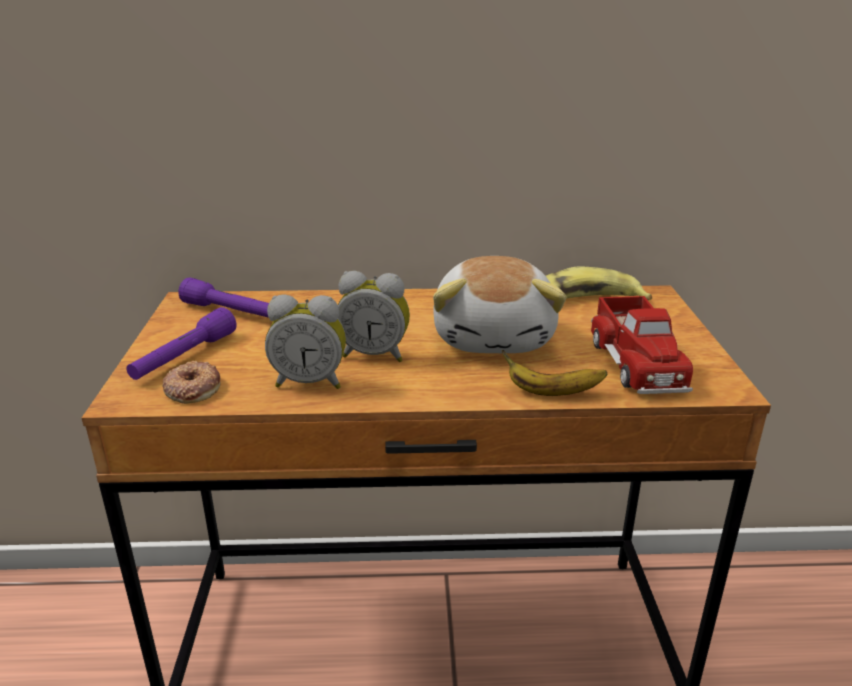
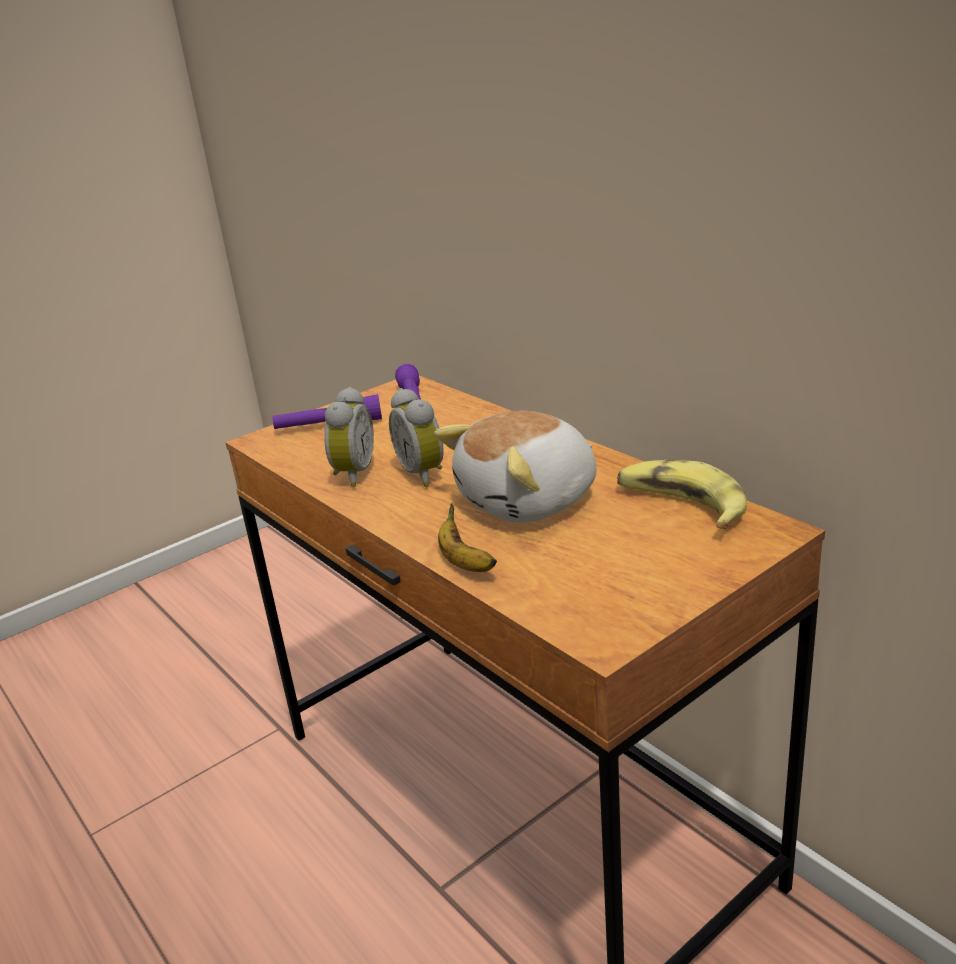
camera: 55 degrees right, 0 degrees up
donut [162,361,220,404] -> none
alarm clock [265,294,346,389] -> alarm clock turned 135 degrees counterclockwise [324,387,374,487]
toy truck [591,296,693,394] -> none

